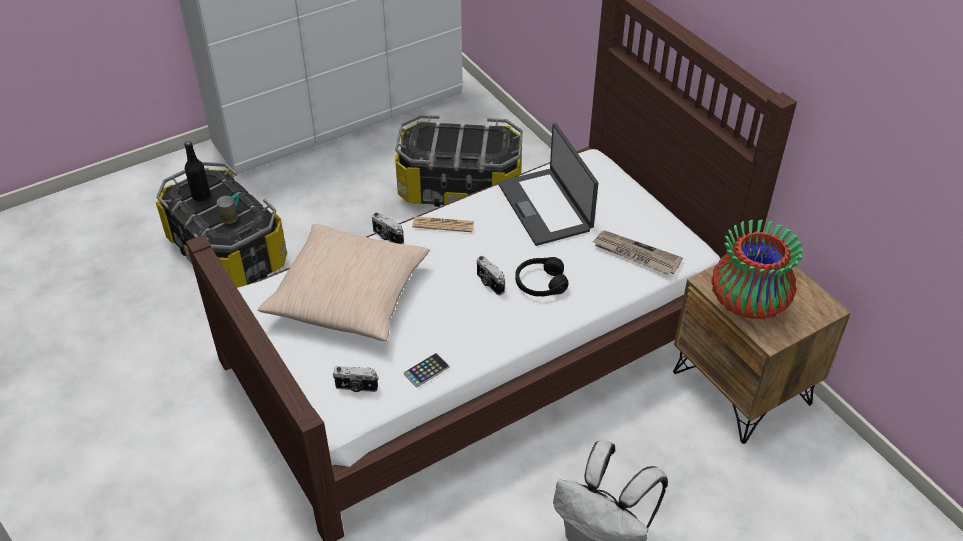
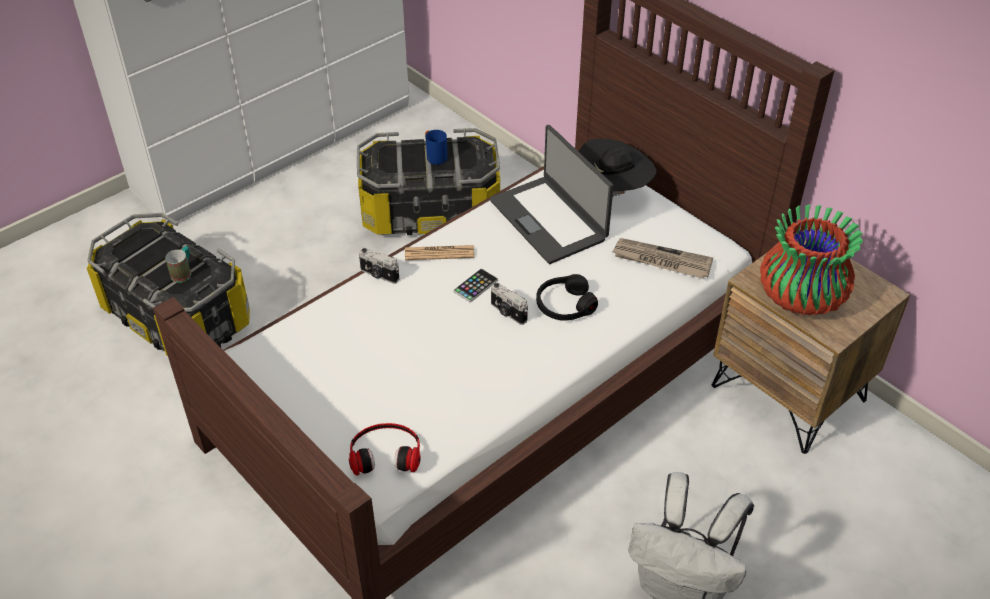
camera: 10 degrees left, 0 degrees up
black bottle [184,141,211,201] -> none
beige pillow [258,224,430,341] -> none
camera [333,367,378,392] -> headphones [349,423,421,476]
phone [404,353,449,387] -> phone moved to [453,269,498,302]
none -> blue mug [425,130,447,165]
none -> black hat [578,139,657,196]

